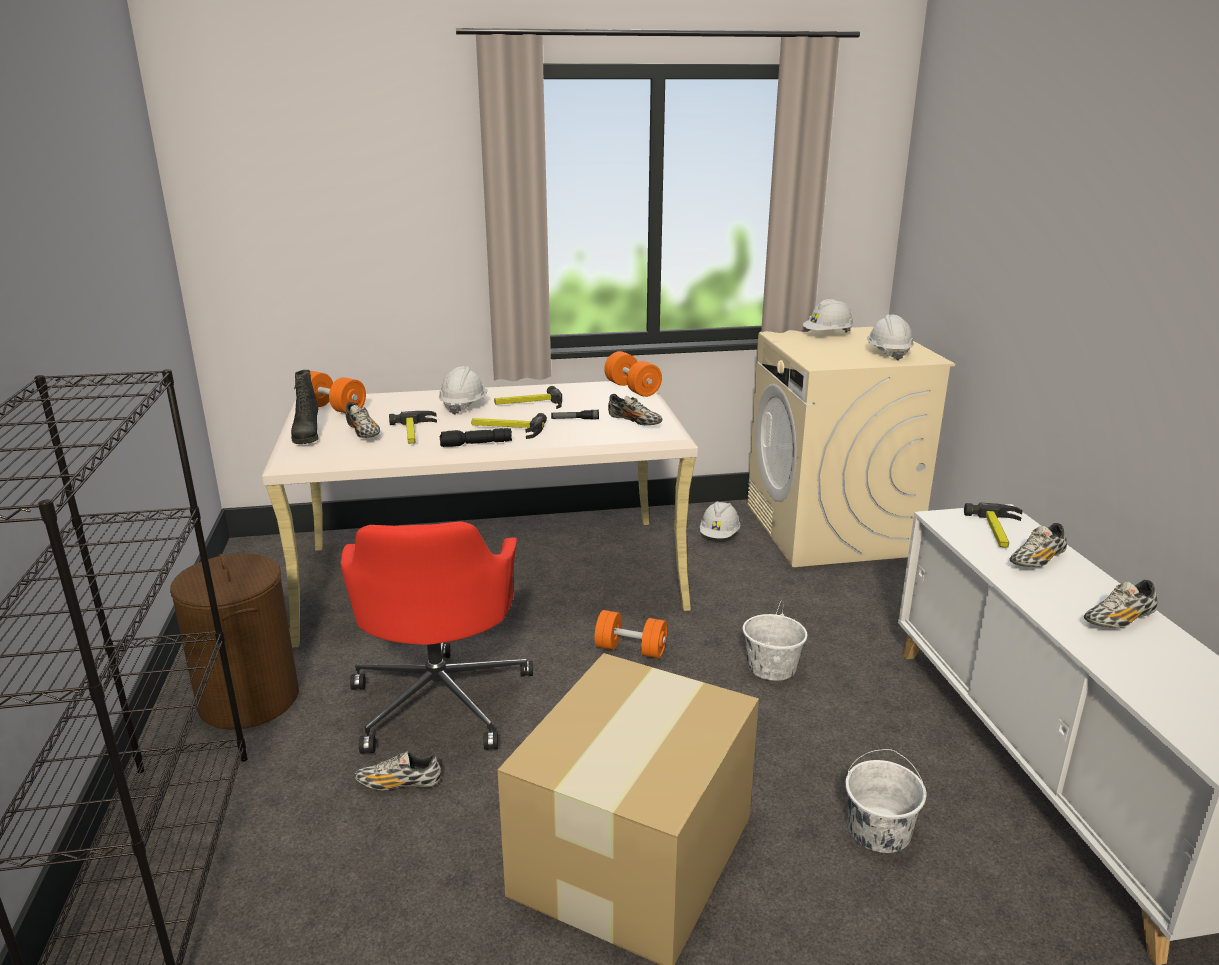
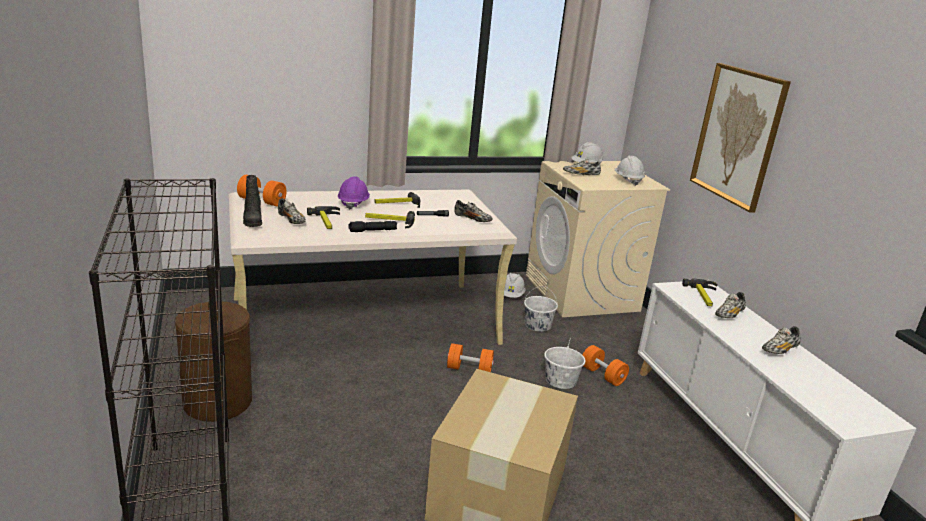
camera: 10 degrees left, 0 degrees up
red office chair [341,521,533,754] -> none
shoe [354,751,441,790] -> shoe moved to [563,159,601,175]
white hard hat [439,366,488,415] -> purple hard hat [338,176,370,210]
orange dumbbell [604,351,662,397] -> orange dumbbell moved to [583,345,629,386]
white bucket [845,749,927,853] -> white bucket moved to [524,286,558,332]
none -> picture [690,63,791,213]

